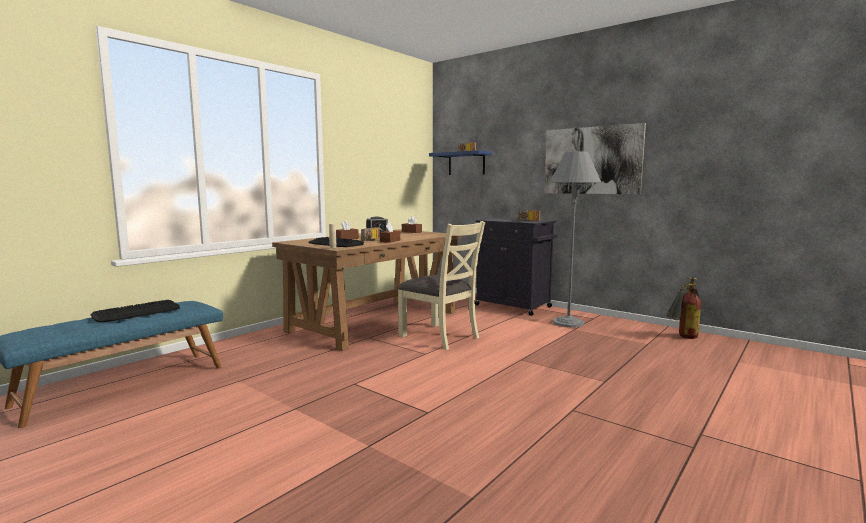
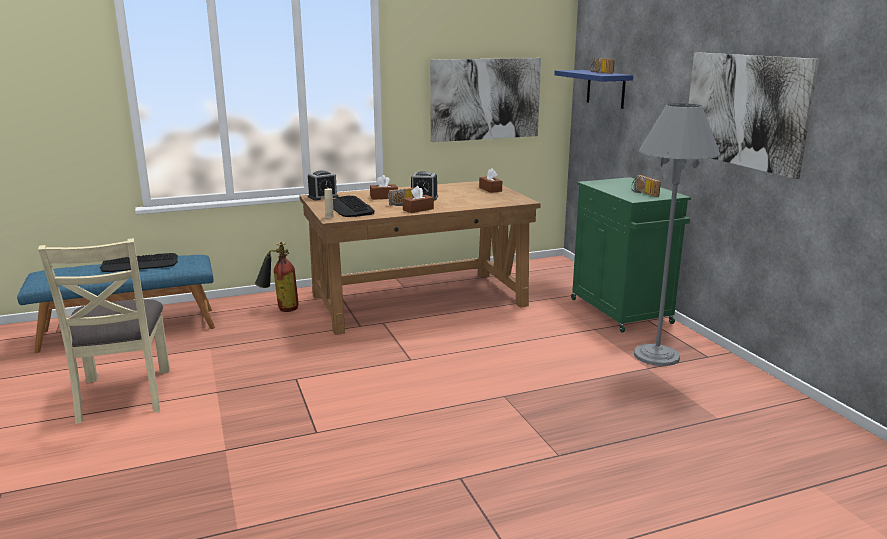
camera: 30 degrees right, 10 degrees up
beige chair [397,221,485,350] -> beige chair moved to [38,238,170,424]
black cabinet [475,218,558,316] -> green cabinet [571,177,691,332]
fire extinguisher [667,277,701,339] -> fire extinguisher moved to [255,242,299,312]
none -> alarm clock [308,171,338,201]
none -> picture [430,58,541,142]

